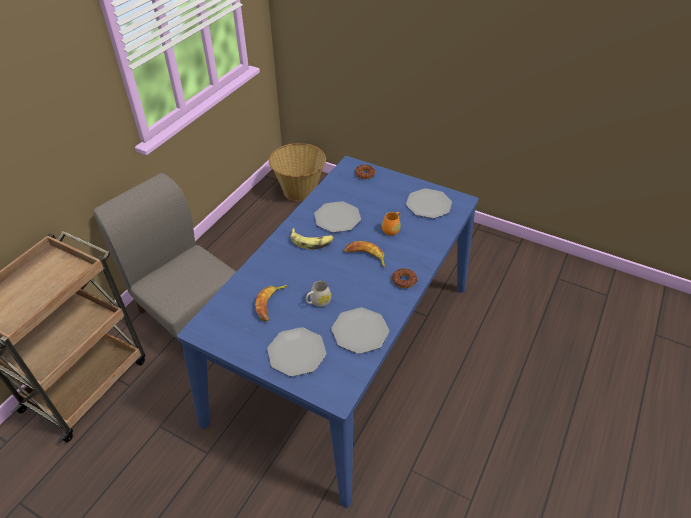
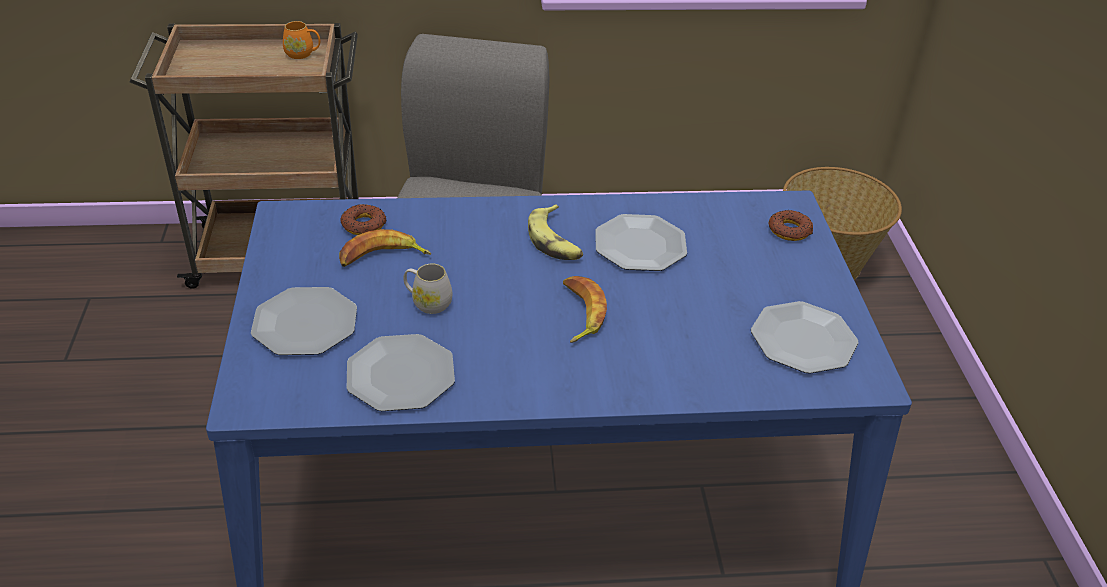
camera: 55 degrees right, 5 degrees down
orange mug [382,212,401,236] -> orange mug moved to [283,21,320,59]
donut [392,268,417,288] -> donut moved to [341,204,387,235]

